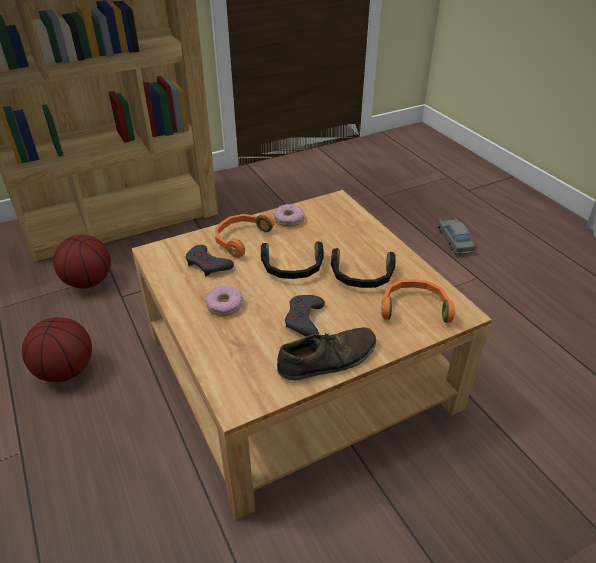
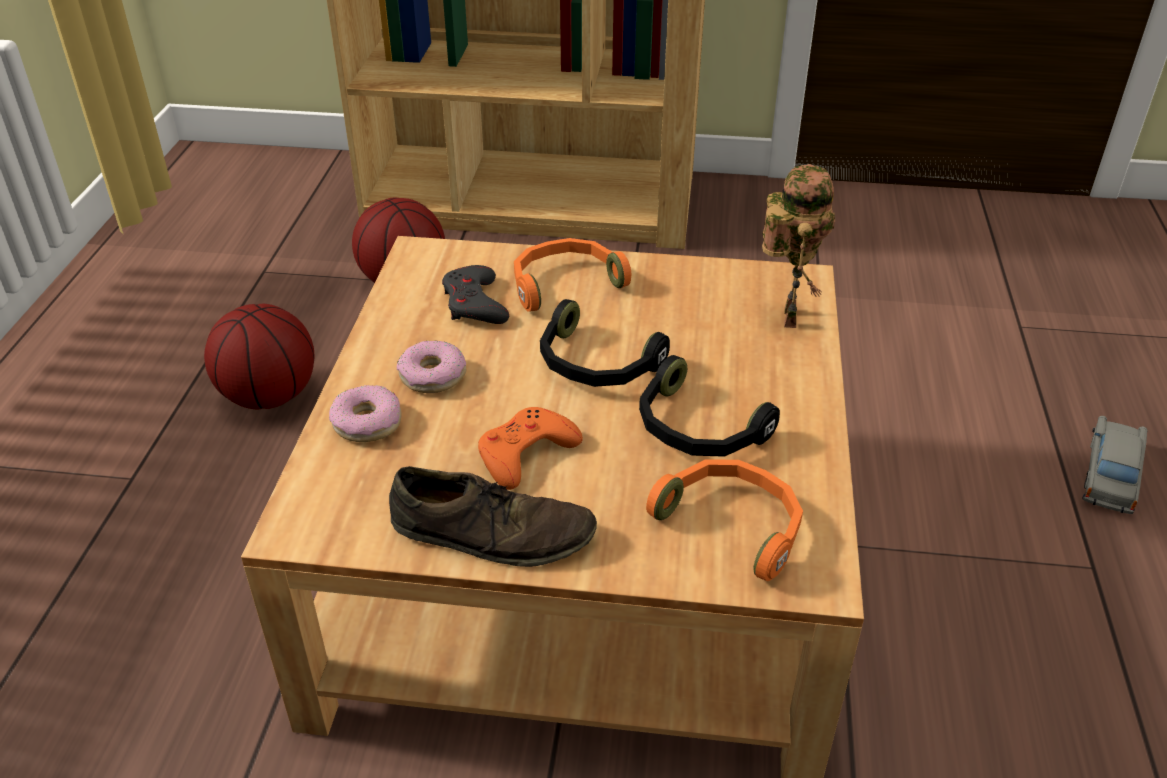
camera: 35 degrees right, 0 degrees up
donut [274,204,305,227] -> donut moved to [329,385,402,442]
grey game controller [285,295,325,336] -> orange game controller [478,407,583,490]
none -> toy robot [762,164,835,328]

